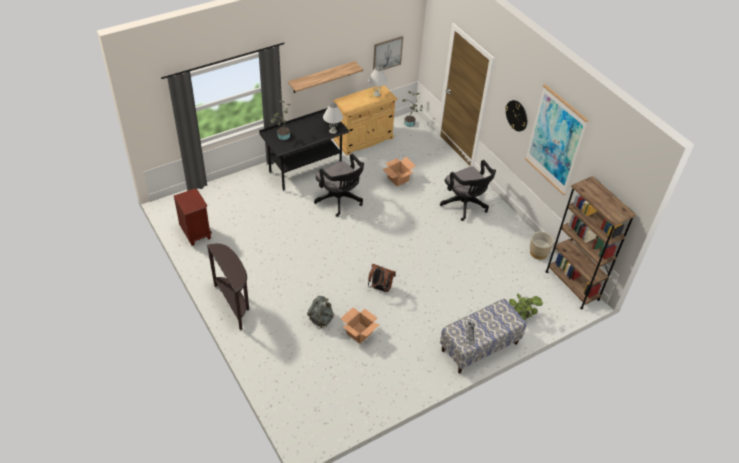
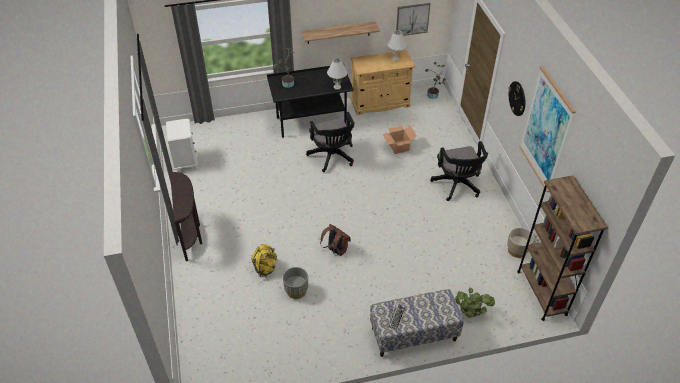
camera: 20 degrees right, 0 degrees up
brown nightstand [174,189,212,246] -> white nightstand [166,119,198,173]
grey backpack [307,296,334,328] -> yellow backpack [251,244,277,277]
cardboard box [340,307,380,344] -> grey planter [283,267,308,299]

